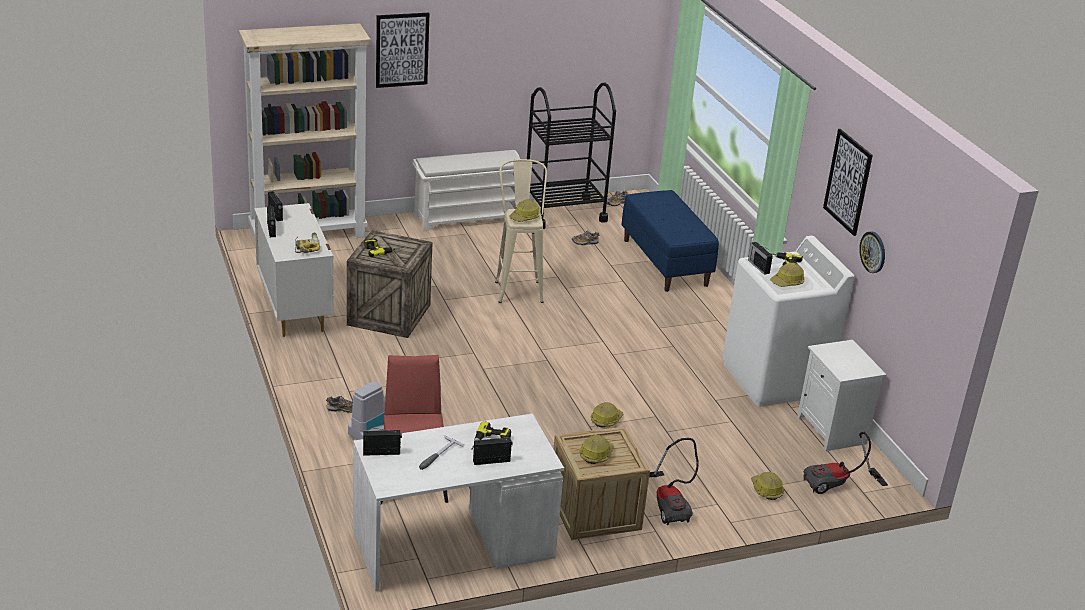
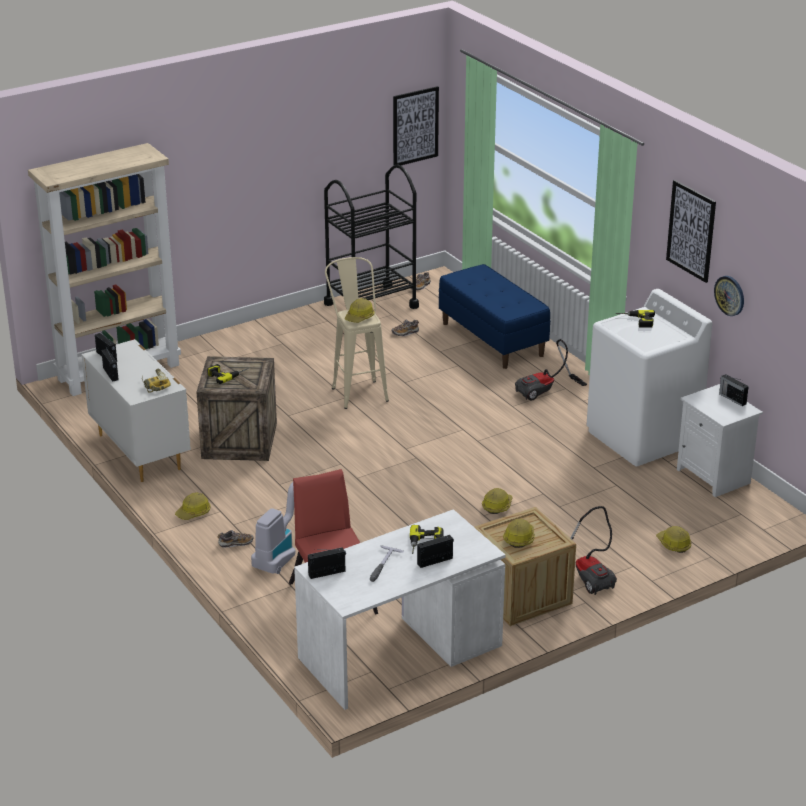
camera: 10 degrees left, 0 degrees up
picture [376,13,429,88] -> picture moved to [393,86,439,166]
white shoe rack [412,150,520,231] -> none
radio [748,242,773,275] -> radio moved to [719,374,749,406]
hard hat [770,263,805,287] -> hard hat moved to [175,492,211,520]
vacuum cleaner [804,432,888,494] -> vacuum cleaner moved to [515,339,587,401]

